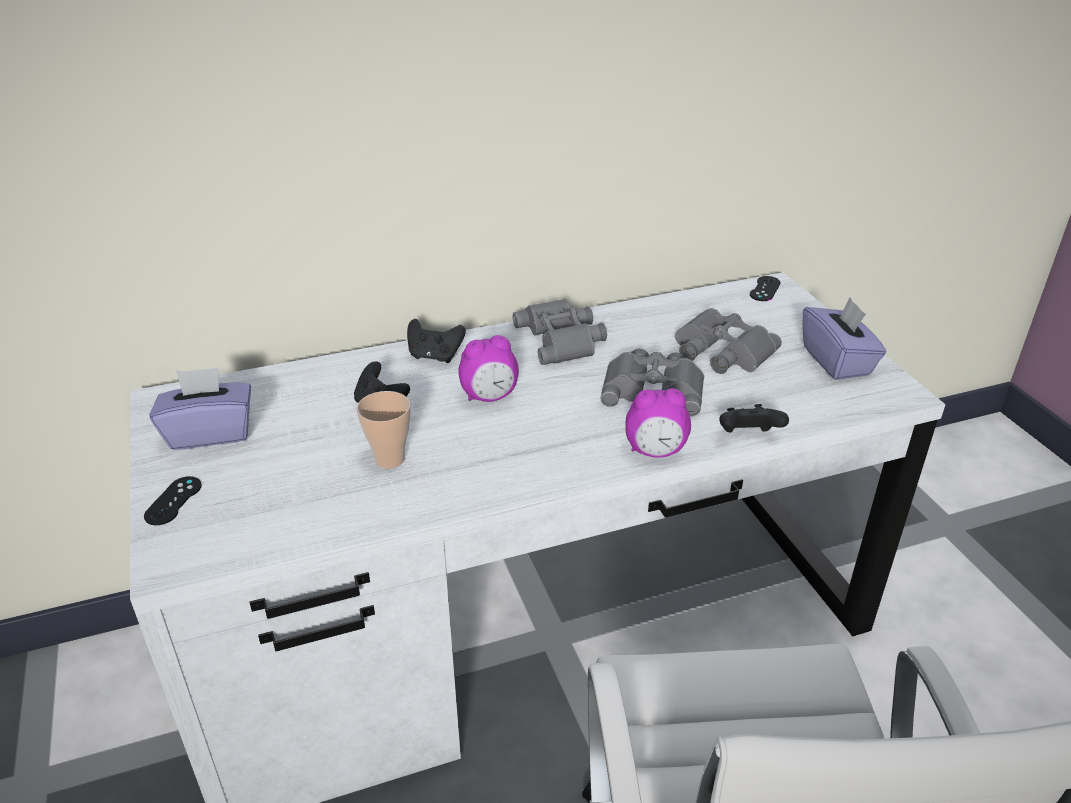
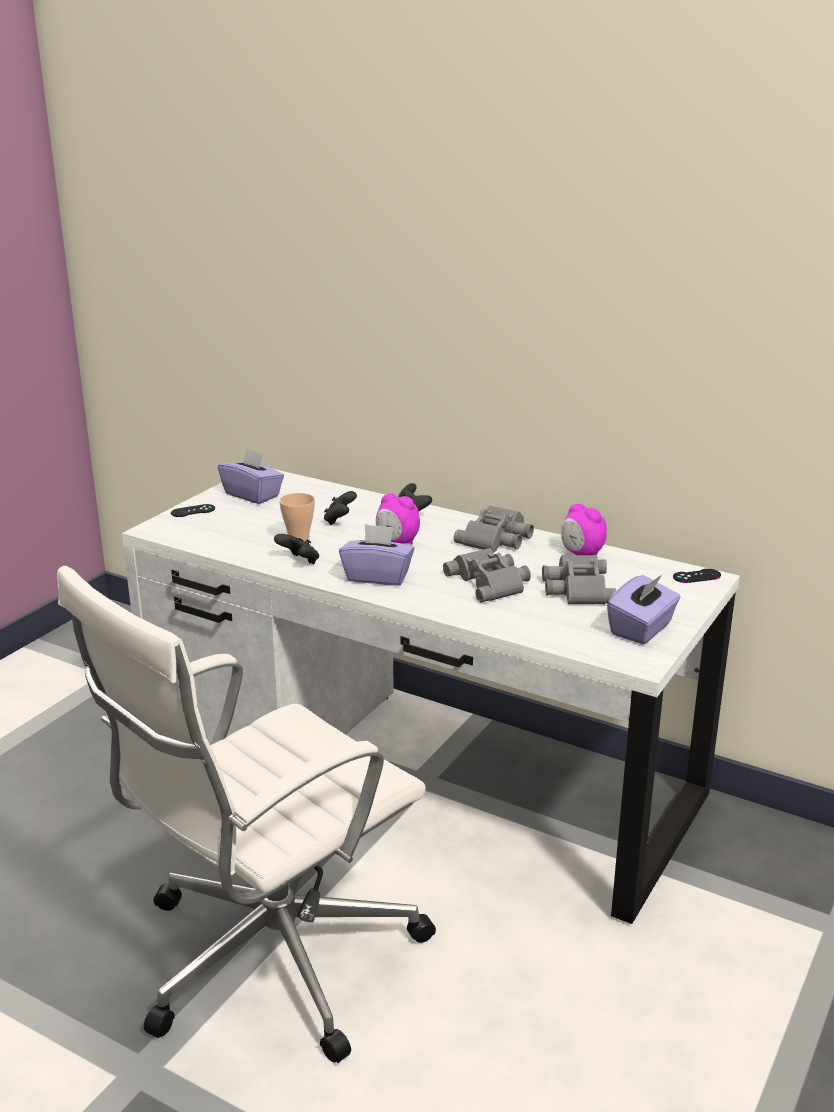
camera: 50 degrees right, 10 degrees down
alarm clock [625,388,691,458] -> alarm clock moved to [561,504,607,555]
black game controller [720,404,789,433] -> black game controller moved to [274,534,319,564]
none -> purple tissue box [339,524,415,586]

